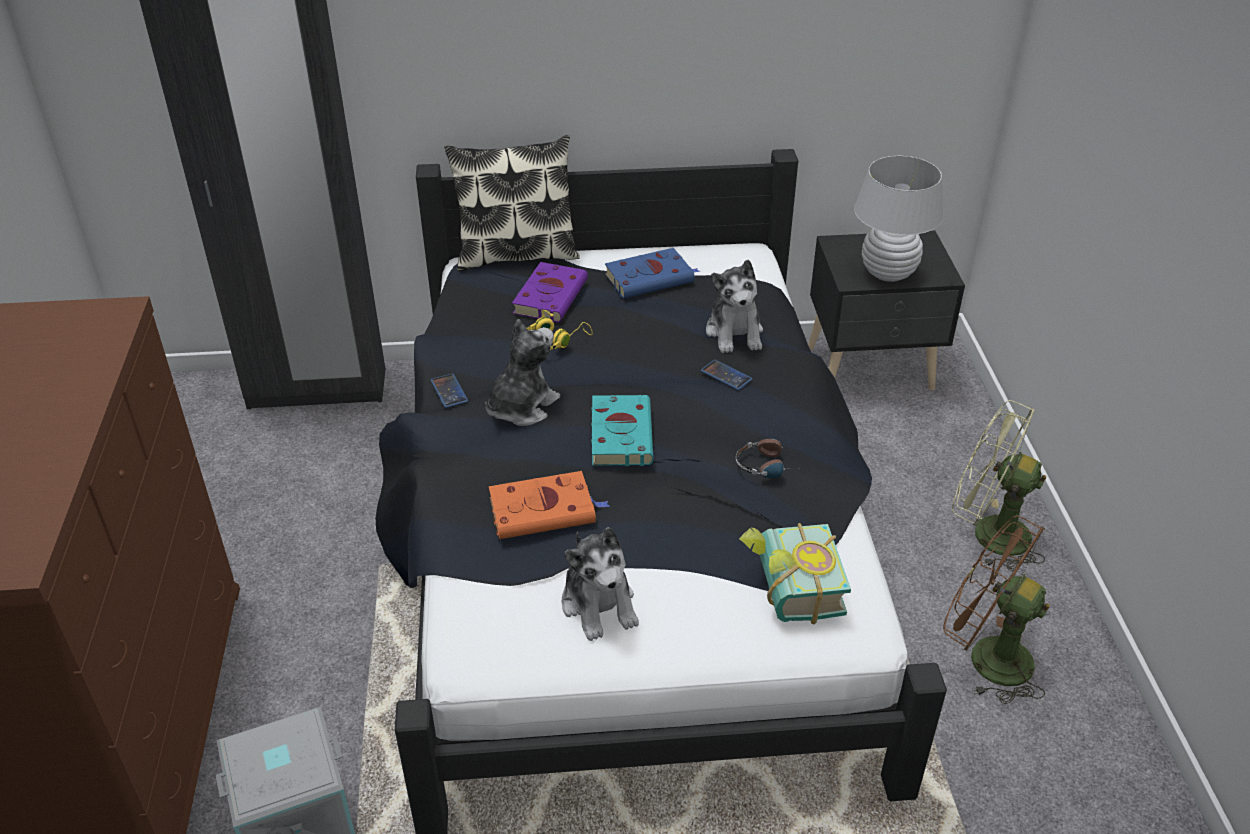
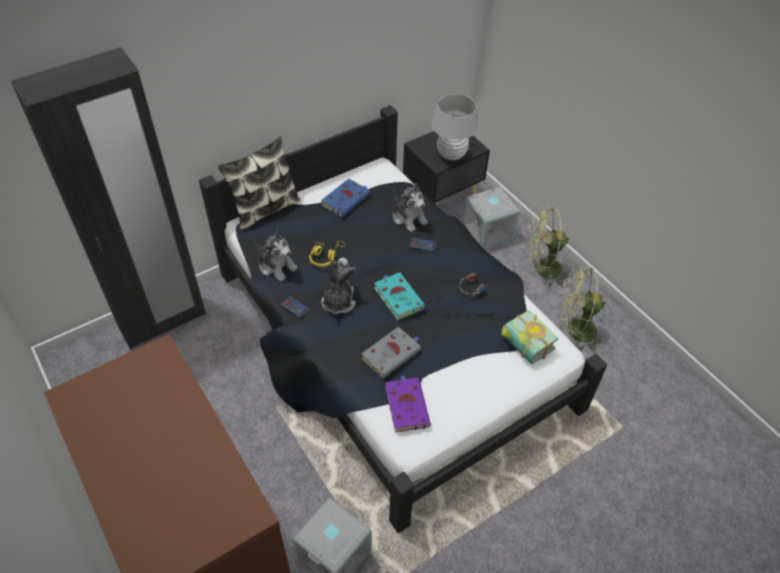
camera: 30 degrees left, 10 degrees up
orange book [489,471,609,539] -> grey book [361,327,421,378]
purple book [512,262,588,323] -> purple book moved to [386,375,431,433]
plush toy [562,527,639,641] -> plush toy moved to [255,230,298,282]
brown fan [943,515,1050,704] -> green fan [558,267,606,351]
none -> grey storage box [463,187,520,249]

